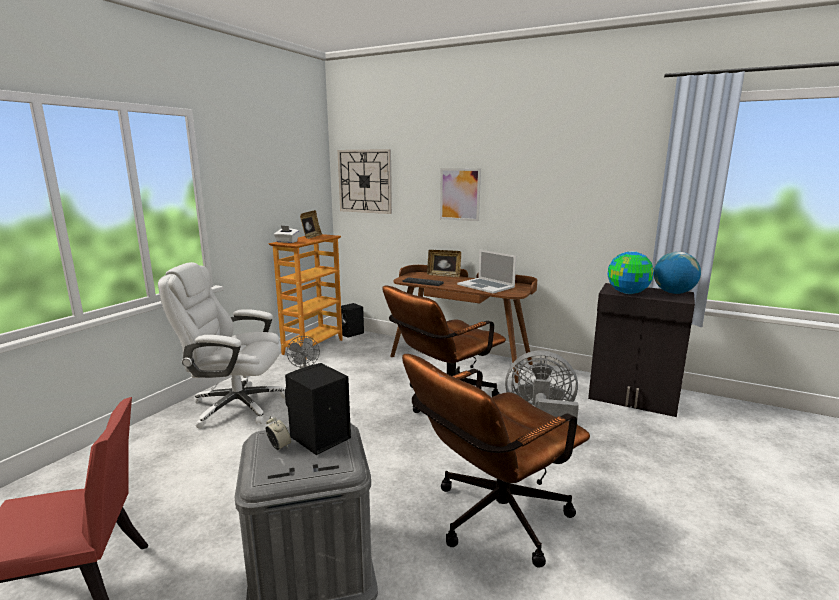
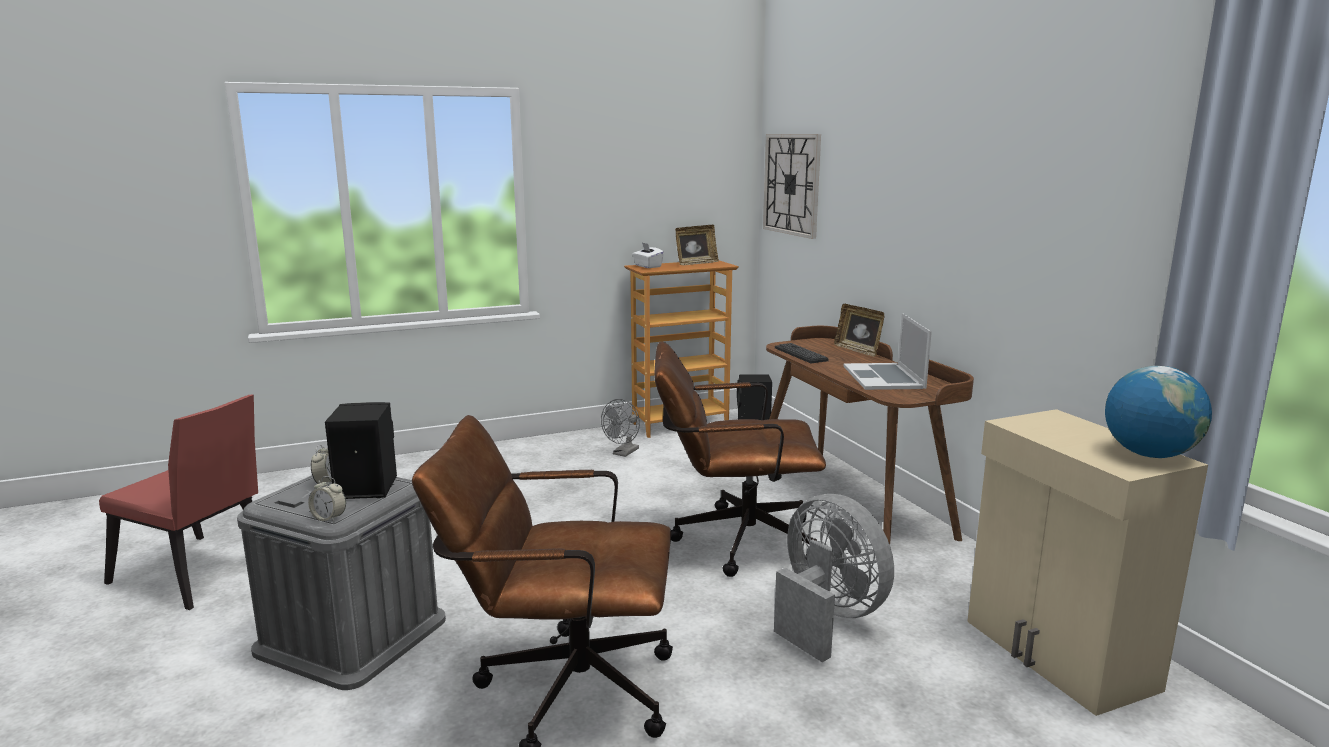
camera: 40 degrees right, 0 degrees up
white office chair [158,262,285,429] -> none
picture [440,168,481,221] -> none
black cabinet [588,283,695,417] -> beige cabinet [967,409,1208,716]
globe [607,251,654,294] -> none
none -> alarm clock [308,476,346,522]

